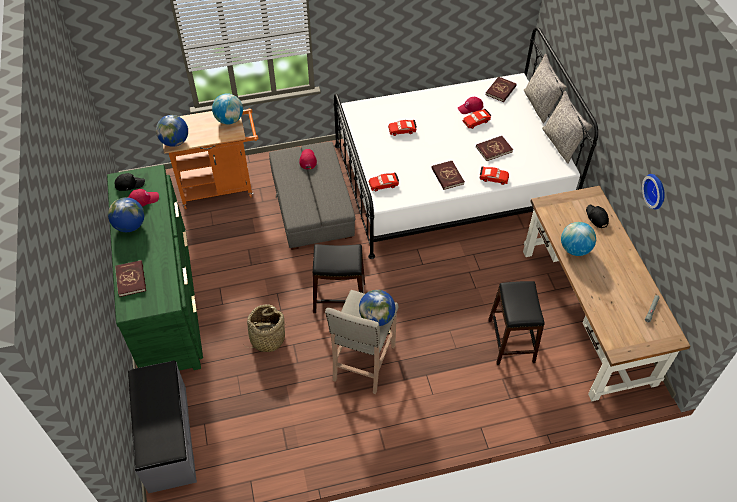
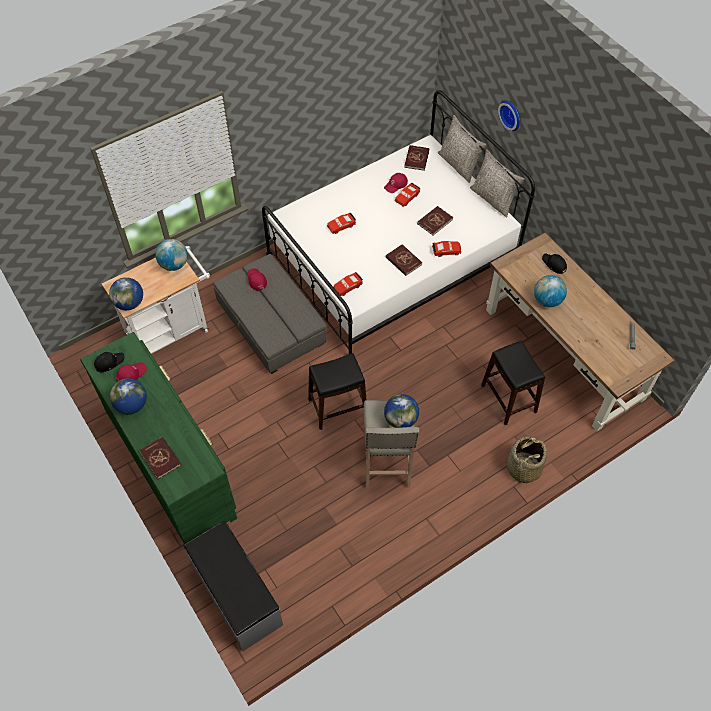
camera: 20 degrees left, 5 degrees up
orange cart [163,109,258,209] -> white cart [102,246,210,354]
basket [243,304,285,352] -> basket moved to [507,437,547,483]
wall clock [642,174,665,210] -> wall clock moved to [498,101,520,131]

